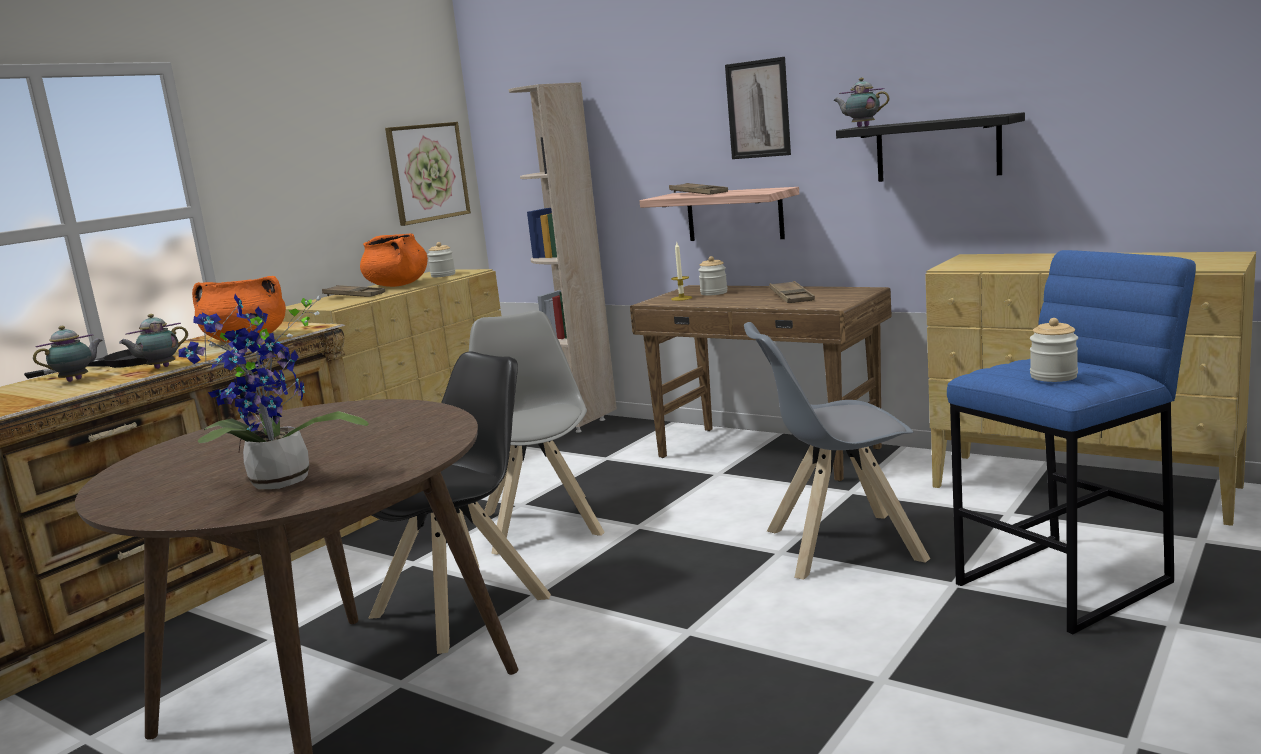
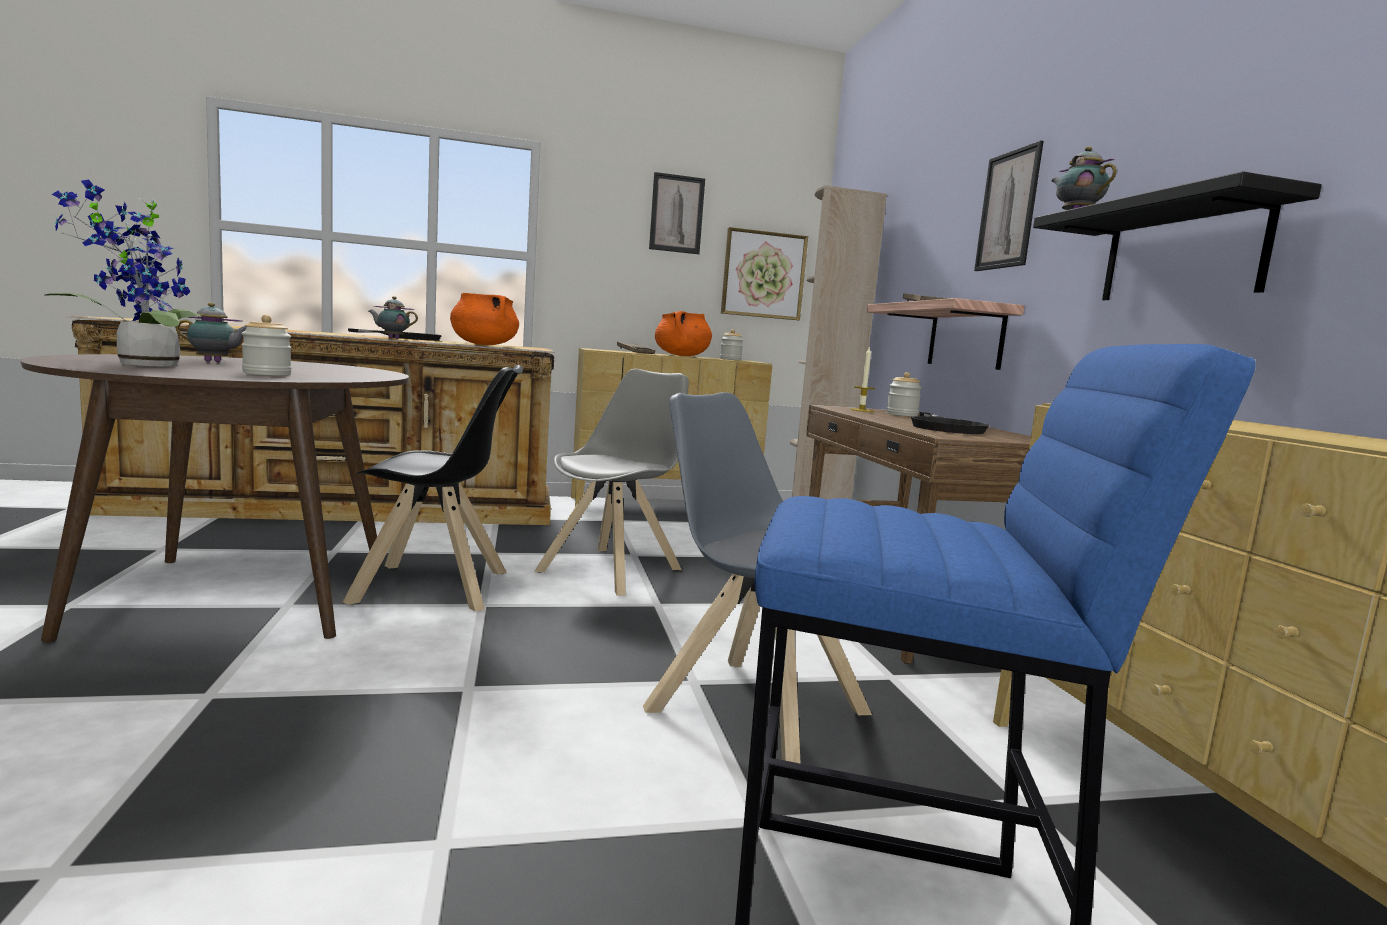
camera: 40 degrees right, 5 degrees down
teapot [33,326,102,382] -> teapot moved to [176,303,247,362]
brown tray [769,281,815,303] -> black frying pan [911,412,989,434]
jar [1030,318,1078,382] -> jar moved to [241,315,292,376]
none -> picture [649,172,705,254]

